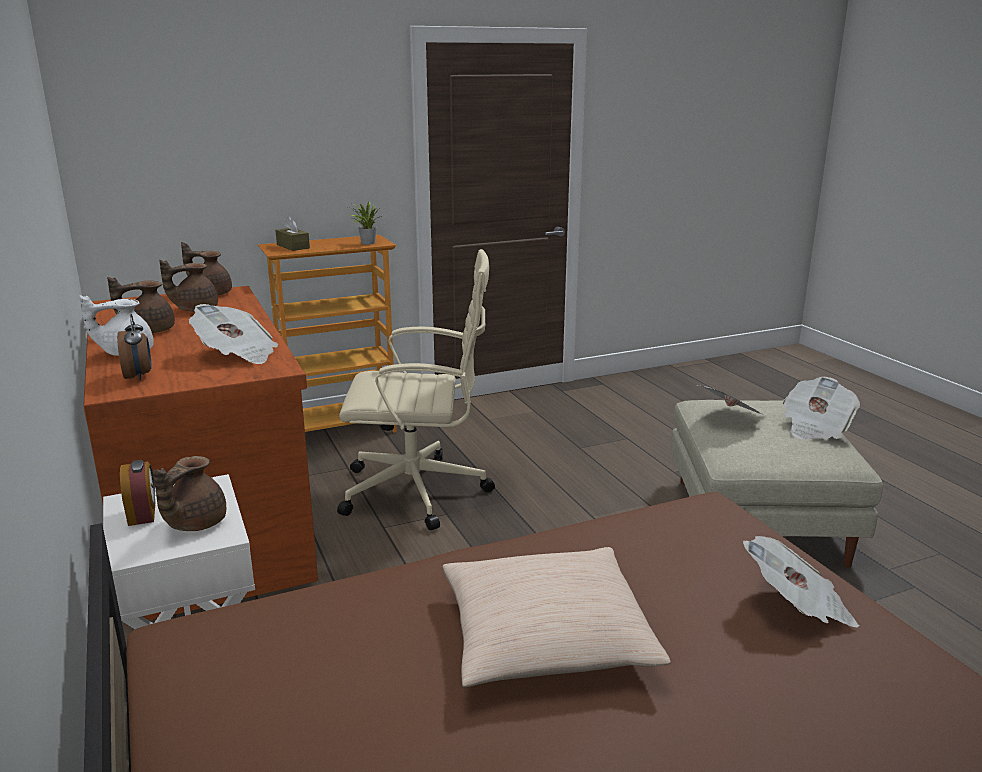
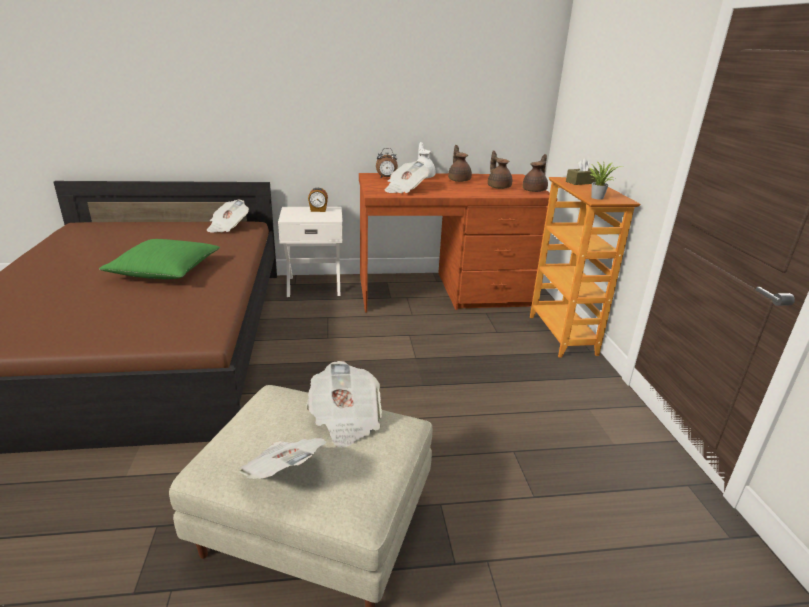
camera: 105 degrees right, 5 degrees up
brown teapot [153,456,226,531] -> none
beige office chair [337,249,495,530] -> none
beige pillow [442,547,671,687] -> green pillow [99,239,220,279]
newspaper [743,536,859,627] -> newspaper moved to [207,200,249,233]

